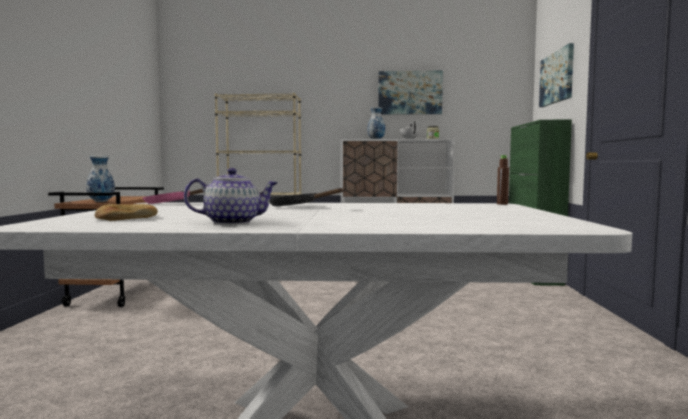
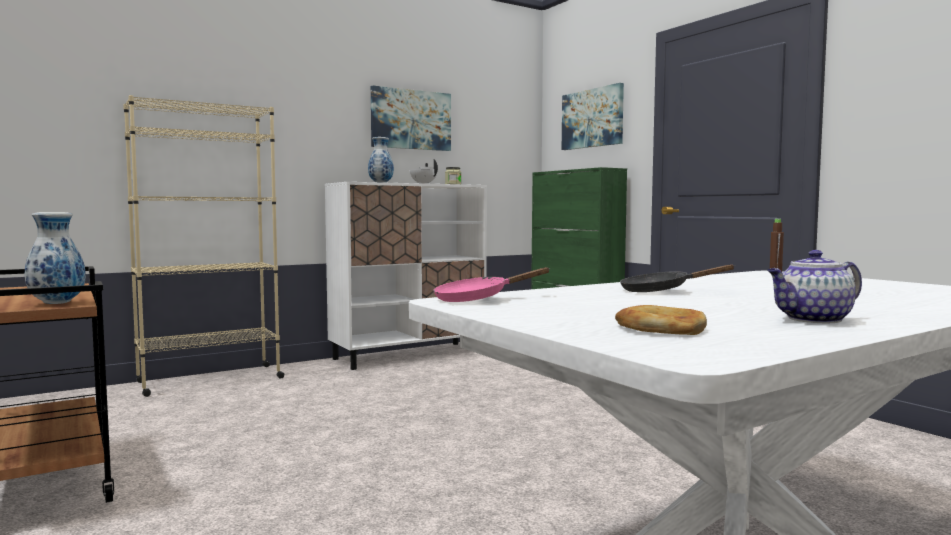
camera: 35 degrees left, 0 degrees up
teapot [184,168,278,225] -> teapot turned 150 degrees counterclockwise [767,250,862,324]

